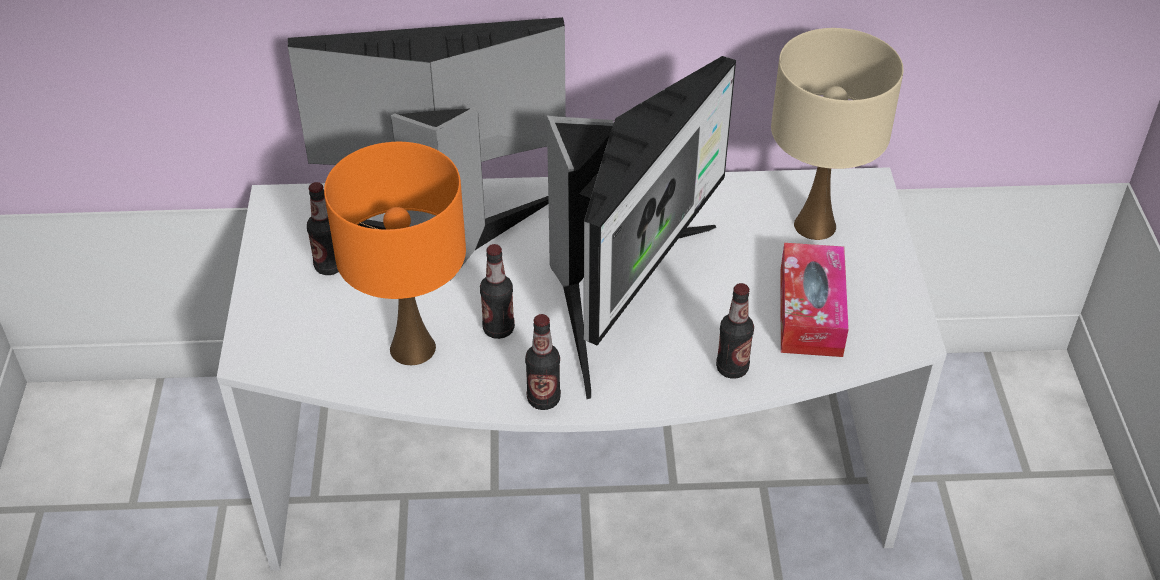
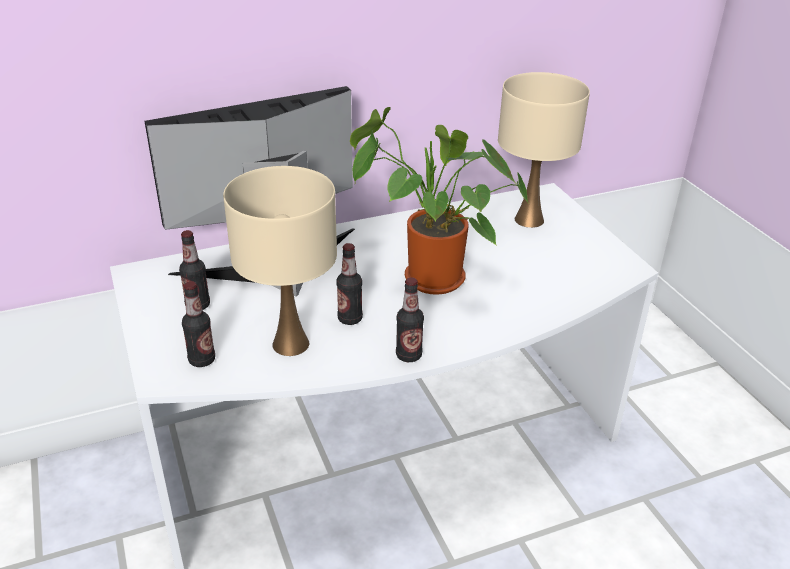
camera: 20 degrees left, 10 degrees down
orange table lamp [324,142,466,365] -> beige table lamp [223,166,337,356]
monitor [547,56,736,399] -> potted plant [350,107,529,295]
bottle [716,283,754,379] -> bottle moved to [182,281,215,367]
tissue box [780,243,849,357] -> none

